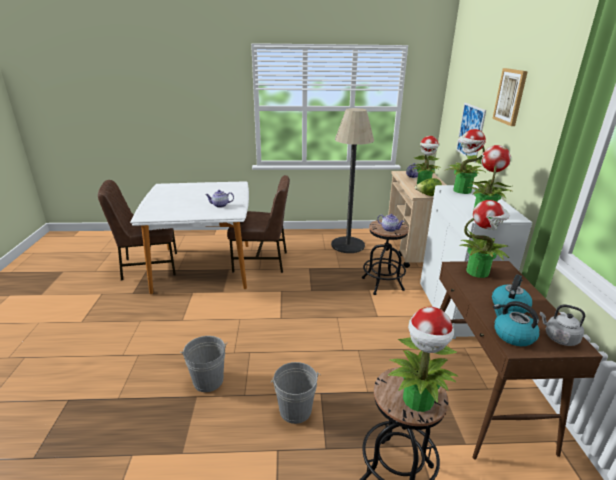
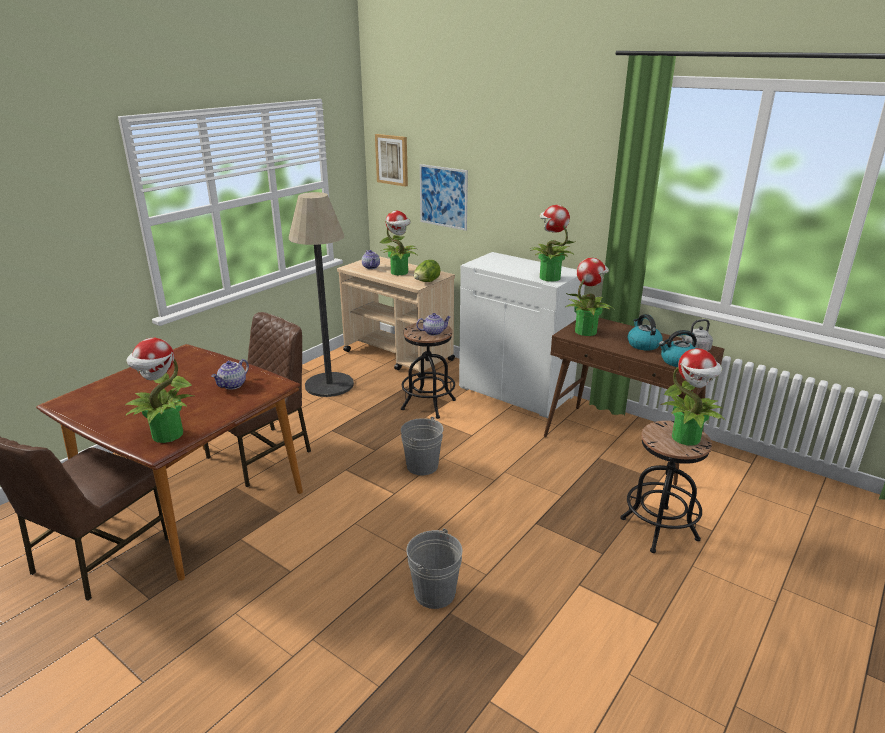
camera: 50 degrees left, 0 degrees up
white dining table [130,181,249,294] -> brown dining table [36,344,303,581]
grey bucket [271,362,320,424] -> grey bucket moved to [401,417,443,475]
potted plant [446,129,487,194] -> potted plant moved to [125,338,194,443]
picture [492,68,528,126] -> picture moved to [375,134,408,187]

